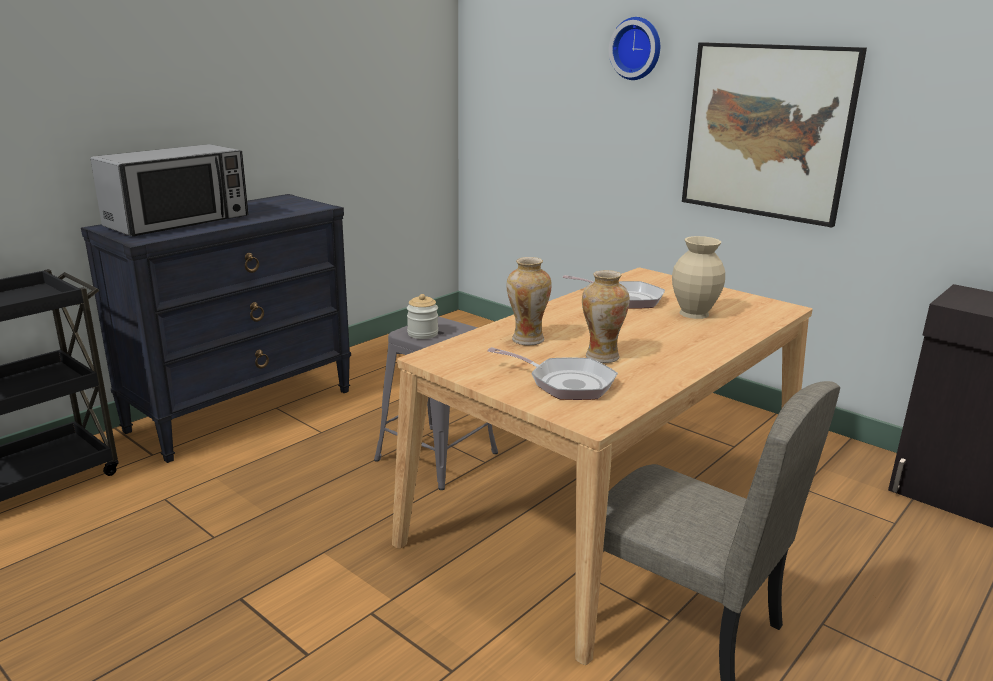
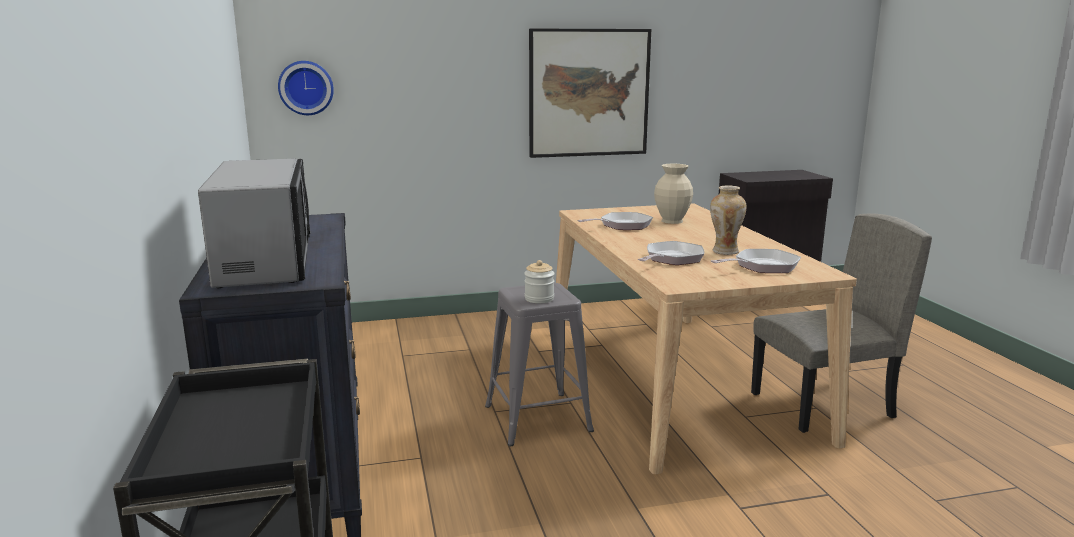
camera: 55 degrees left, 5 degrees down
vase [507,257,552,346] -> frying pan [638,241,704,265]
wall clock [609,17,660,80] -> wall clock moved to [278,61,334,115]

